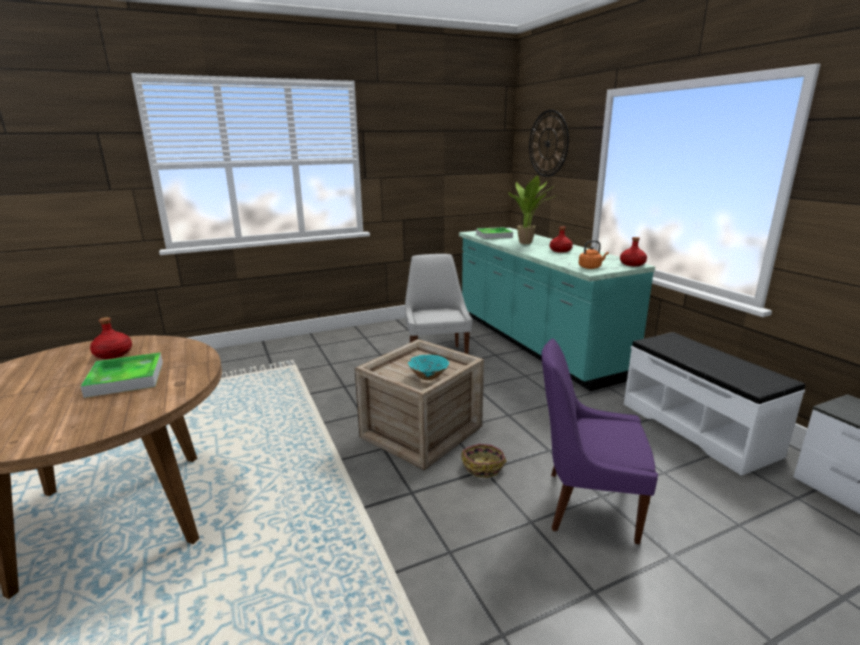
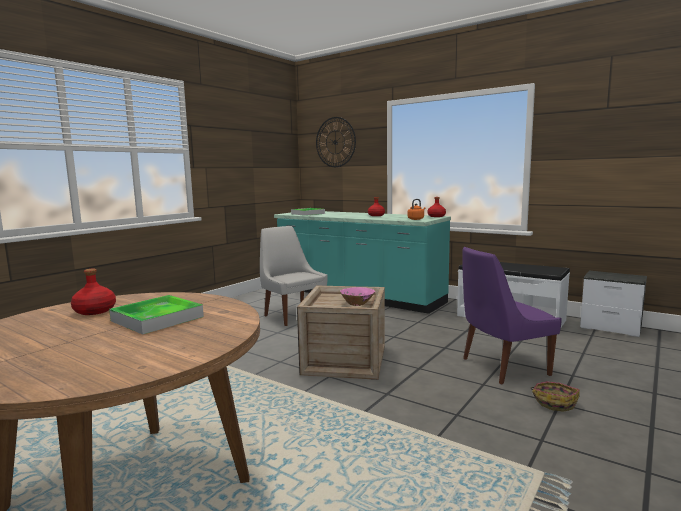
camera: 30 degrees left, 10 degrees down
turquoise bowl [408,355,449,380] -> pink bowl [340,287,375,306]
basket [461,444,507,478] -> basket moved to [531,381,580,412]
potted plant [508,175,556,244] -> none

